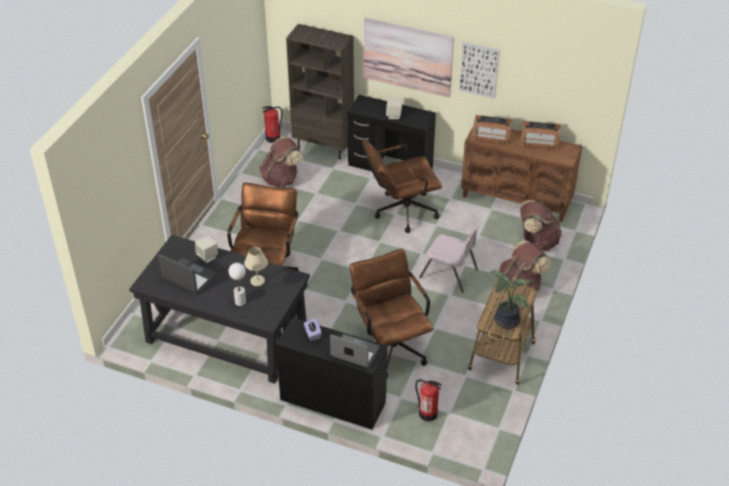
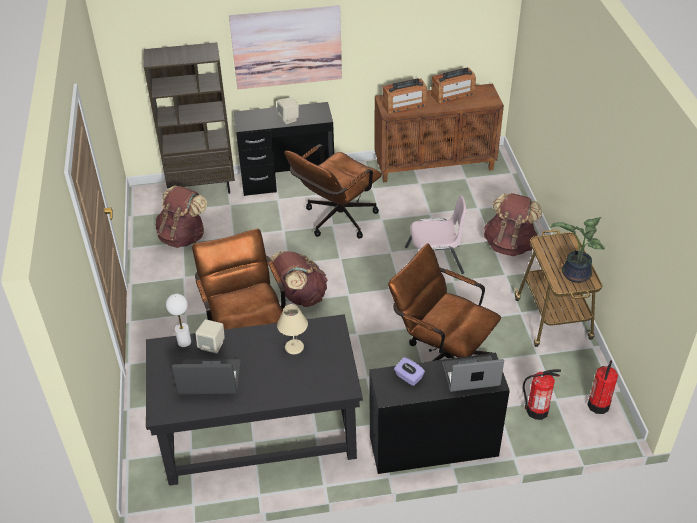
camera: 30 degrees left, 0 degrees up
white table lamp [229,263,246,306] -> white table lamp moved to [166,294,191,347]
fire extinguisher [262,106,282,143] -> fire extinguisher moved to [587,360,618,414]
picture [459,42,500,99] -> none
brown backpack [520,200,562,251] -> brown backpack moved to [270,251,328,307]

